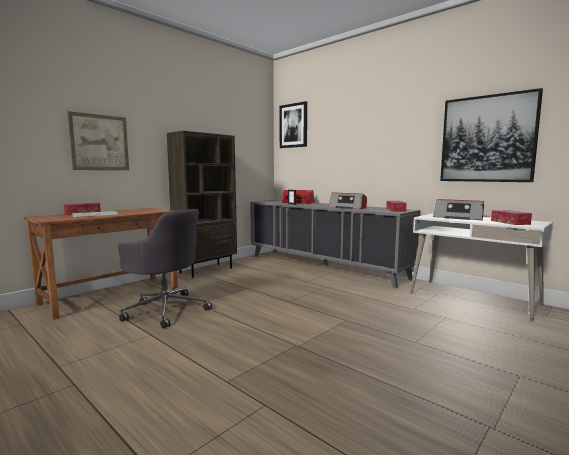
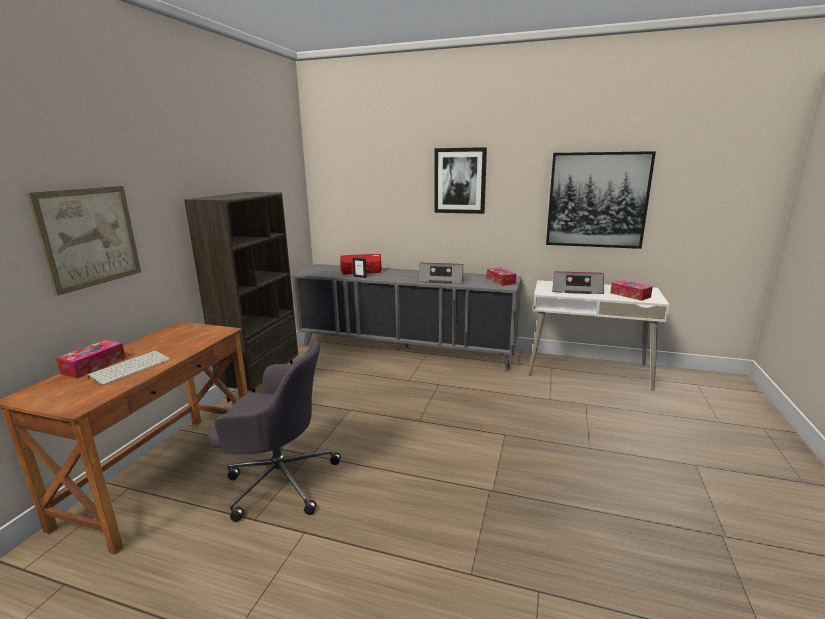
camera: 25 degrees left, 10 degrees up
picture [280,101,307,148] -> picture moved to [434,147,487,214]

